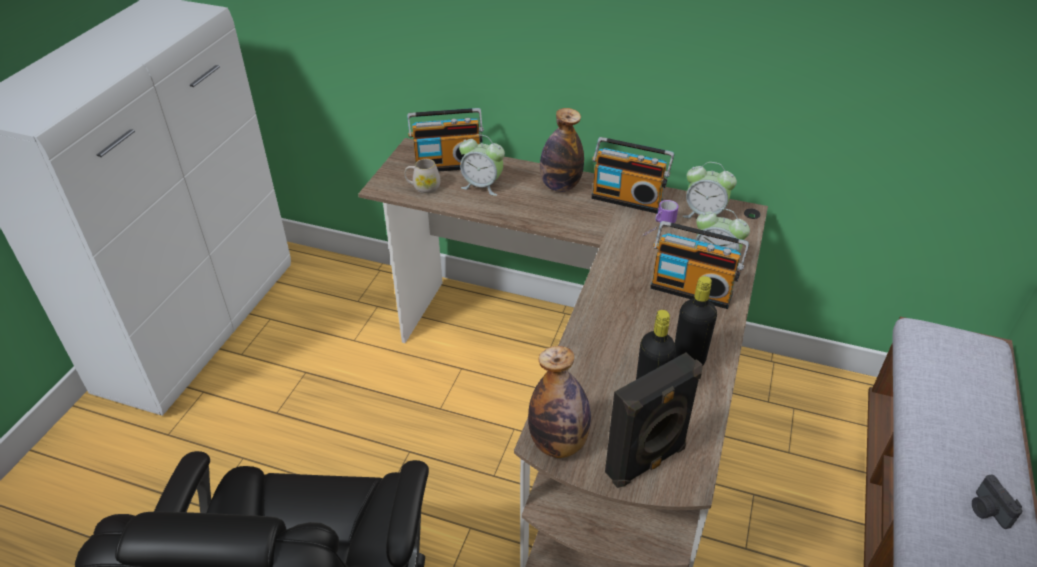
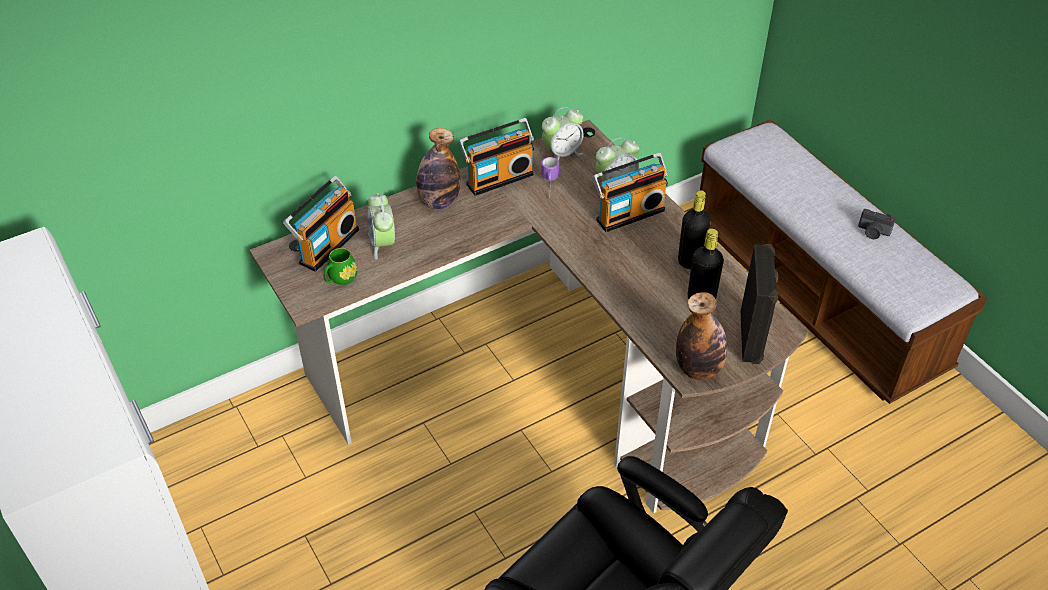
camera: 50 degrees left, 5 degrees up
white mug [404,159,441,194] -> green mug [323,248,357,285]
alarm clock [459,134,505,196] -> alarm clock turned 105 degrees clockwise [367,193,395,260]

